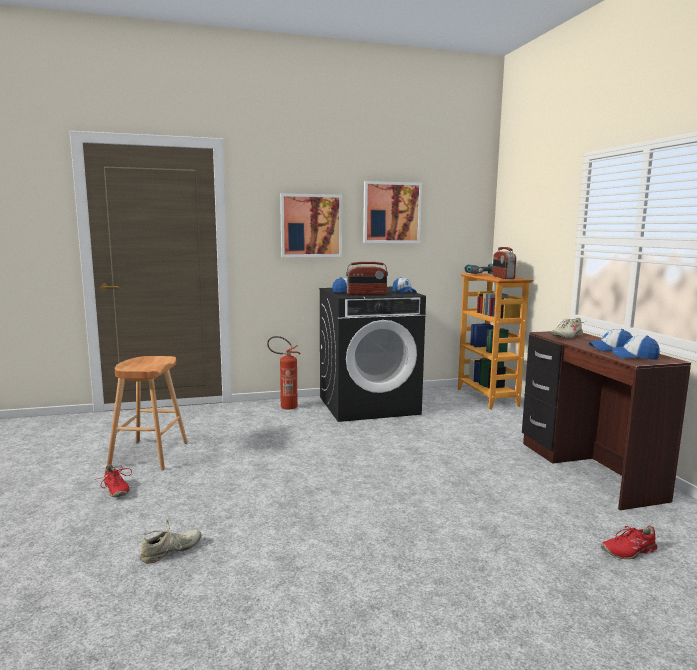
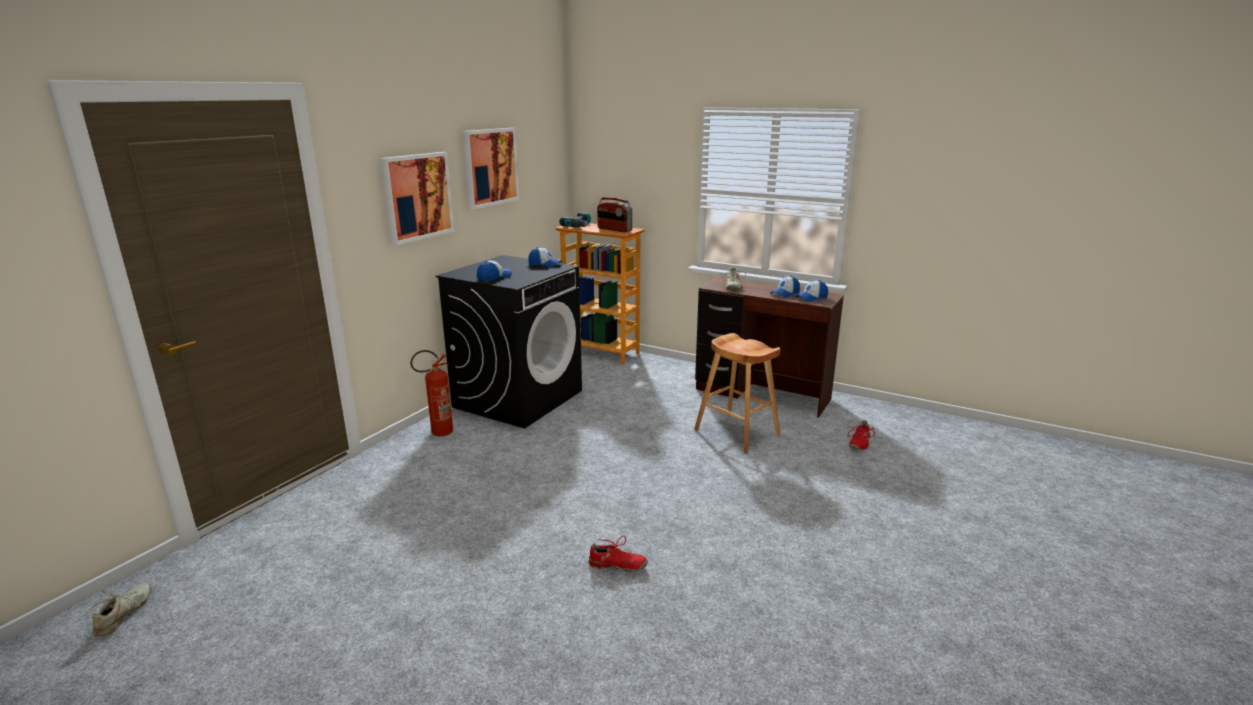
camera: 45 degrees left, 10 degrees up
red shoe [95,464,132,497] -> red shoe moved to [589,536,648,572]
brown stool [107,356,188,470] -> brown stool moved to [694,333,780,454]
beige shoe [140,520,202,564] -> beige shoe moved to [85,583,151,636]
radio [346,262,388,295] -> none

